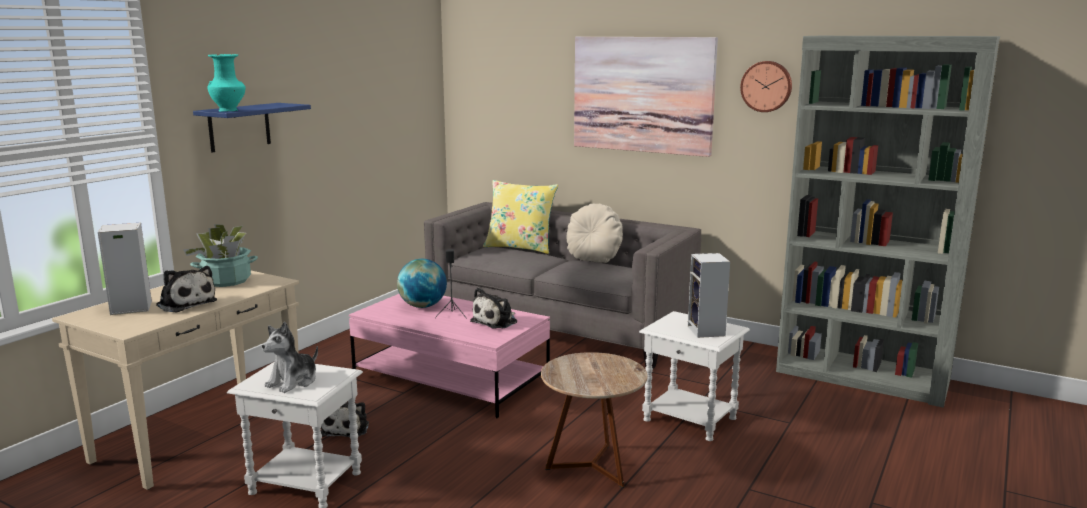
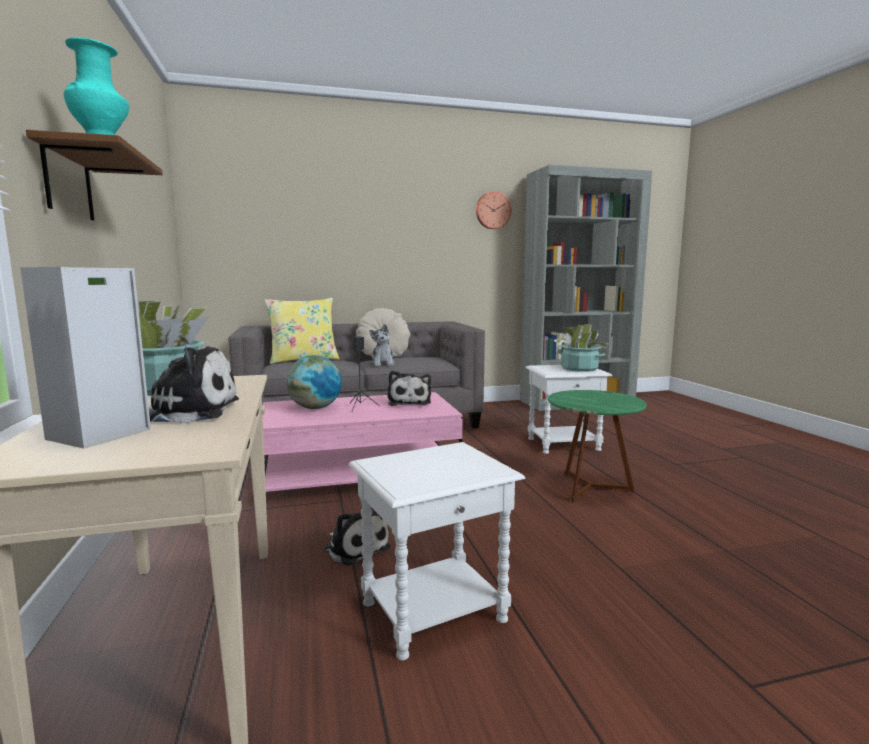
camera: 45 degrees left, 5 degrees down
blue shelf [193,103,311,152] -> brown shelf [26,130,163,221]
plush toy [262,322,318,393] -> plush toy moved to [369,324,395,366]
brown side table [541,352,648,488] -> green side table [548,390,647,502]
picture [574,37,718,157] -> none
speaker [688,253,730,338] -> potted plant [554,324,609,372]

